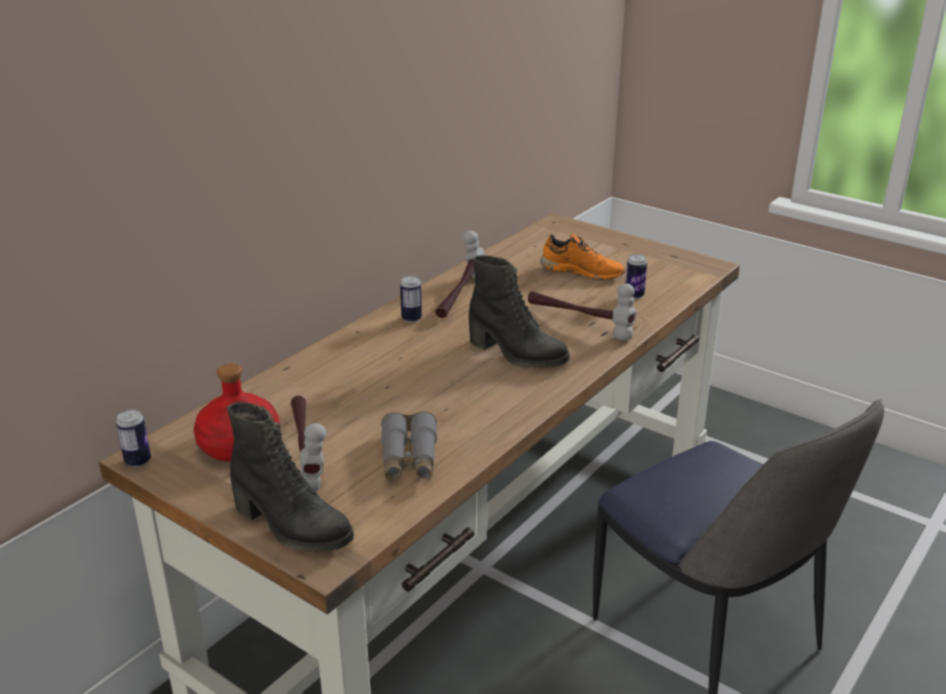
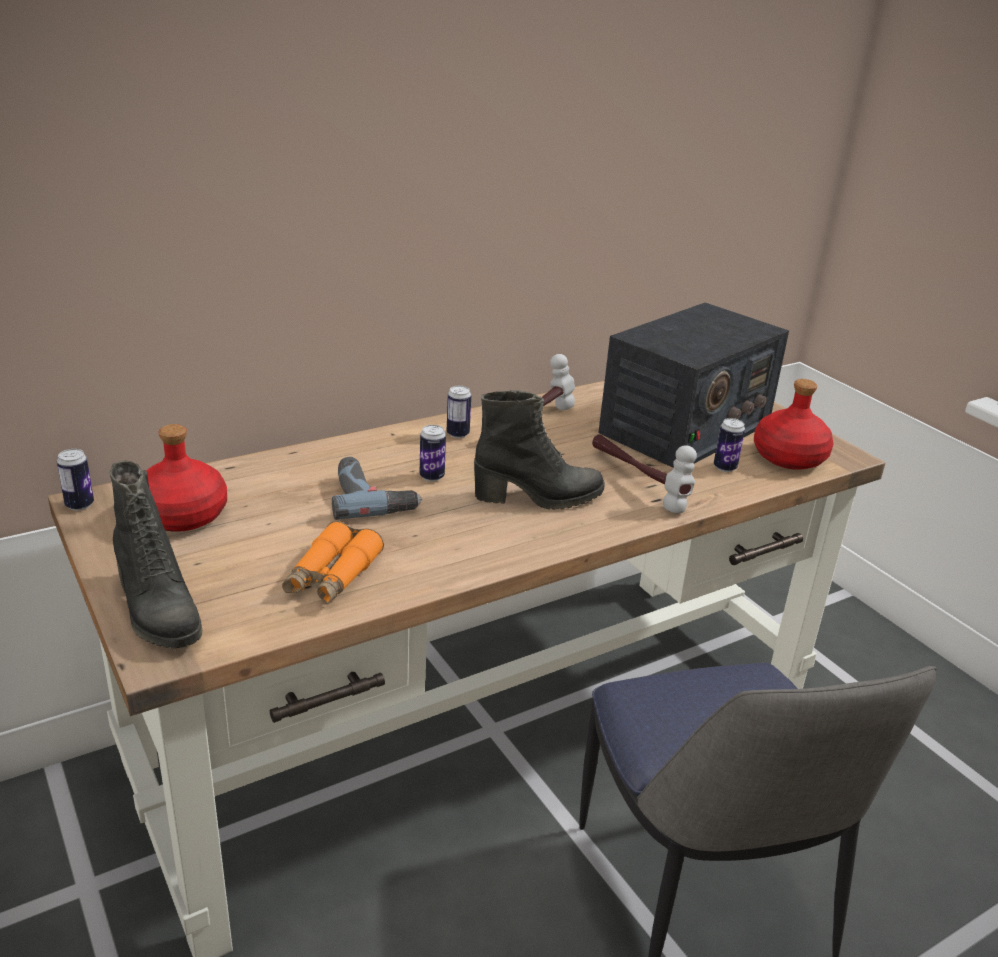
camera: 20 degrees right, 0 degrees up
hammer [291,396,326,491] -> none
grey binoculars [381,412,437,481] -> orange binoculars [282,521,384,604]
black boot [469,256,569,368] -> black boot turned 60 degrees counterclockwise [474,390,605,510]
orange shoe [540,233,625,280] -> radio [598,303,789,468]
none -> power drill [332,457,422,520]
none -> can [420,425,446,482]
none -> red bottle [754,379,834,470]

